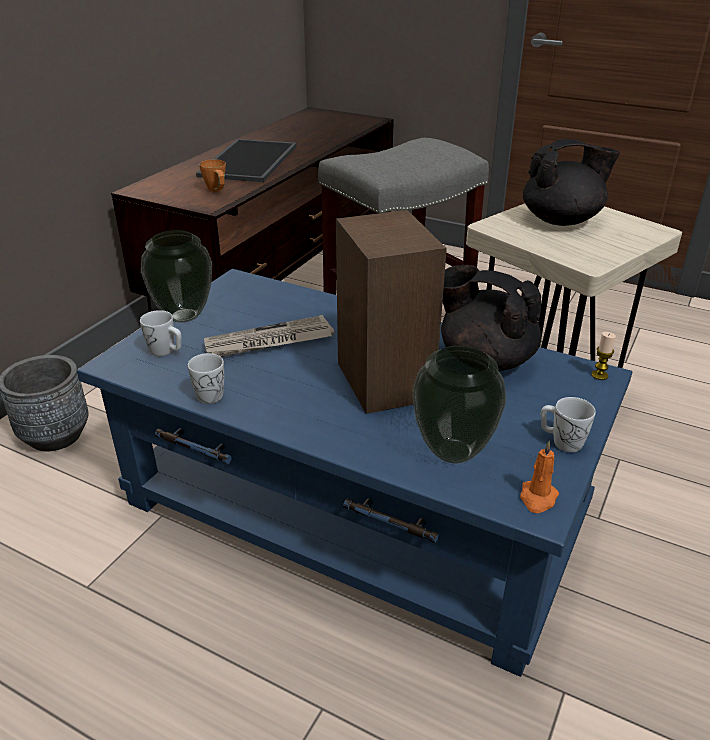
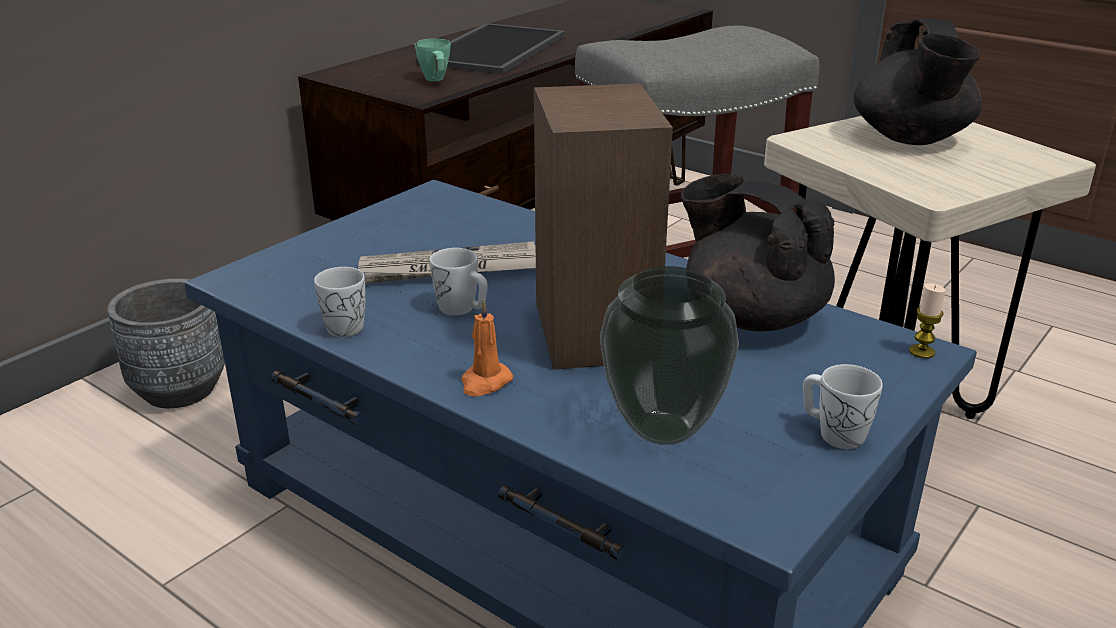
camera: 10 degrees right, 5 degrees down
white mug [140,310,182,356] -> white mug moved to [430,248,488,315]
vase [141,230,212,322] -> none
orange mug [199,159,226,192] -> green mug [414,39,451,82]
orange candle [520,441,559,513] -> orange candle moved to [461,299,513,396]
black teapot [523,139,620,226] -> black teapot turned 90 degrees clockwise [854,19,982,145]

